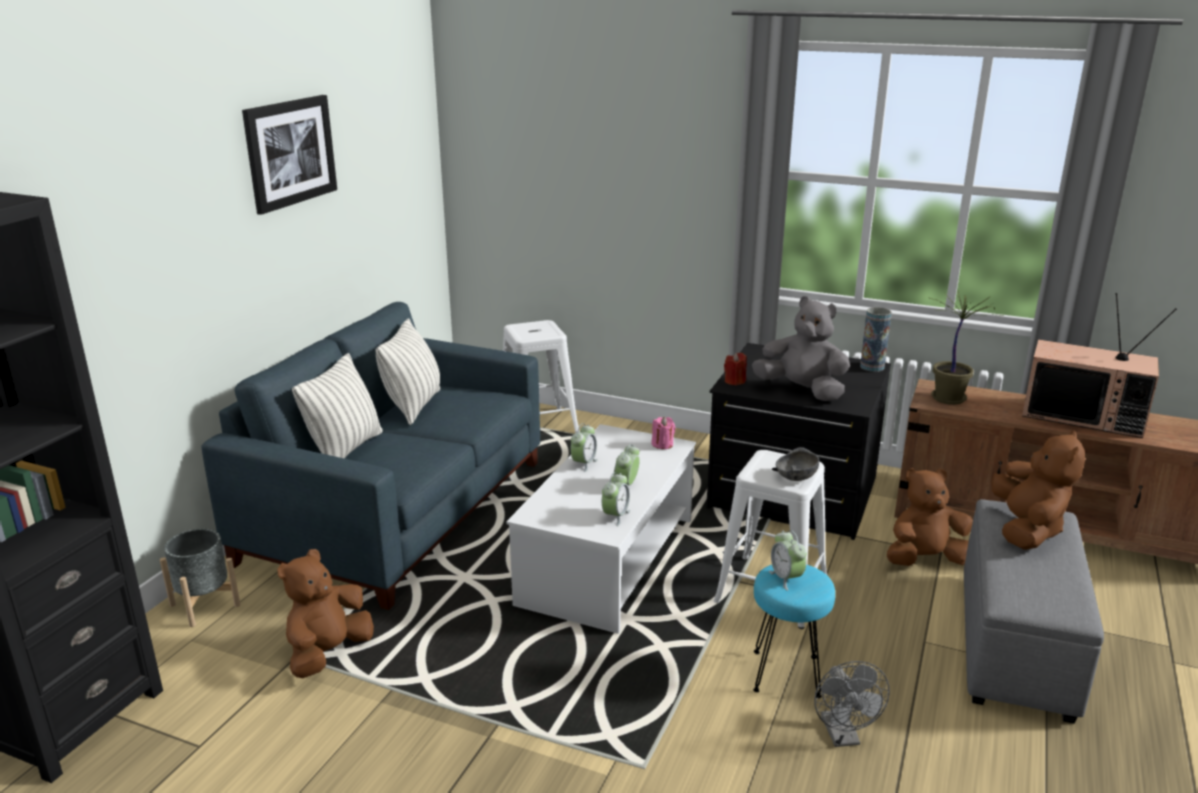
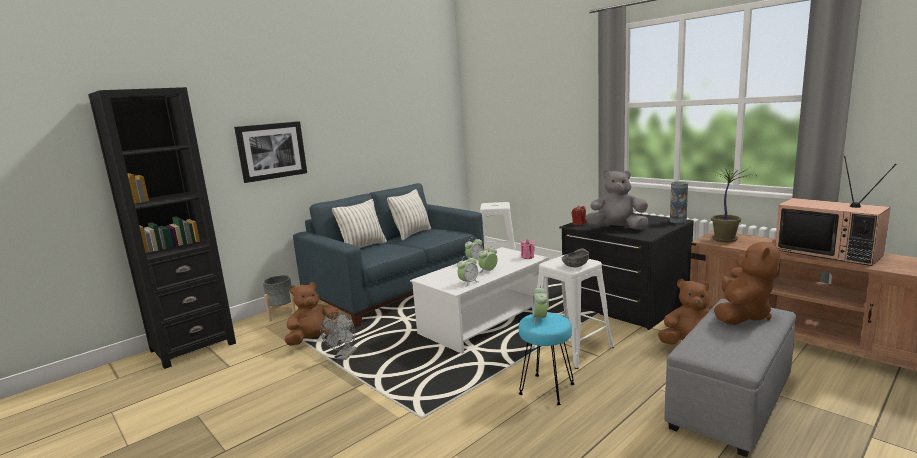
camera: 25 degrees right, 10 degrees down
picture [242,95,337,215] -> picture moved to [234,121,307,183]
grey plush toy [752,296,850,401] -> grey plush toy turned 45 degrees counterclockwise [585,170,648,230]
grey fan [814,661,890,747] -> grey fan moved to [320,311,357,360]

